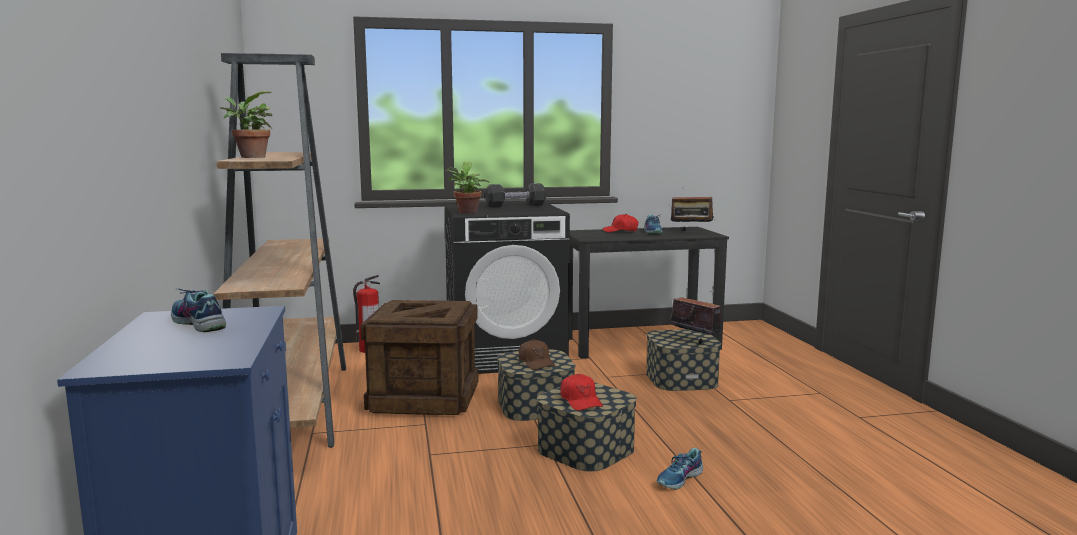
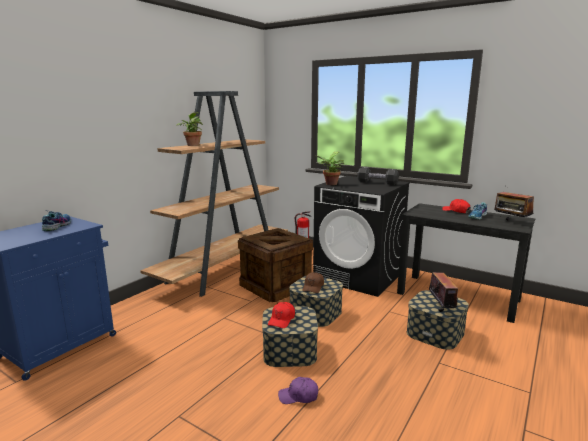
camera: 45 degrees right, 5 degrees up
shoe [657,448,703,490] -> purple cap [278,377,318,404]

